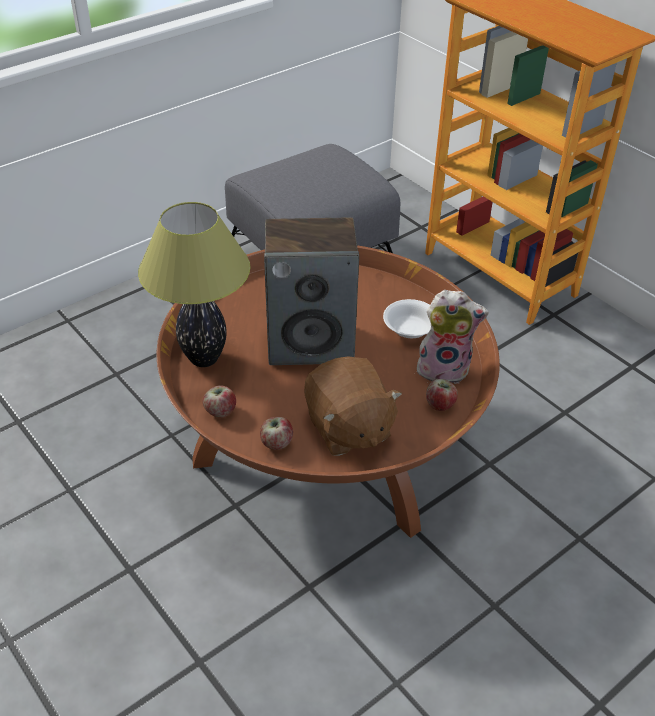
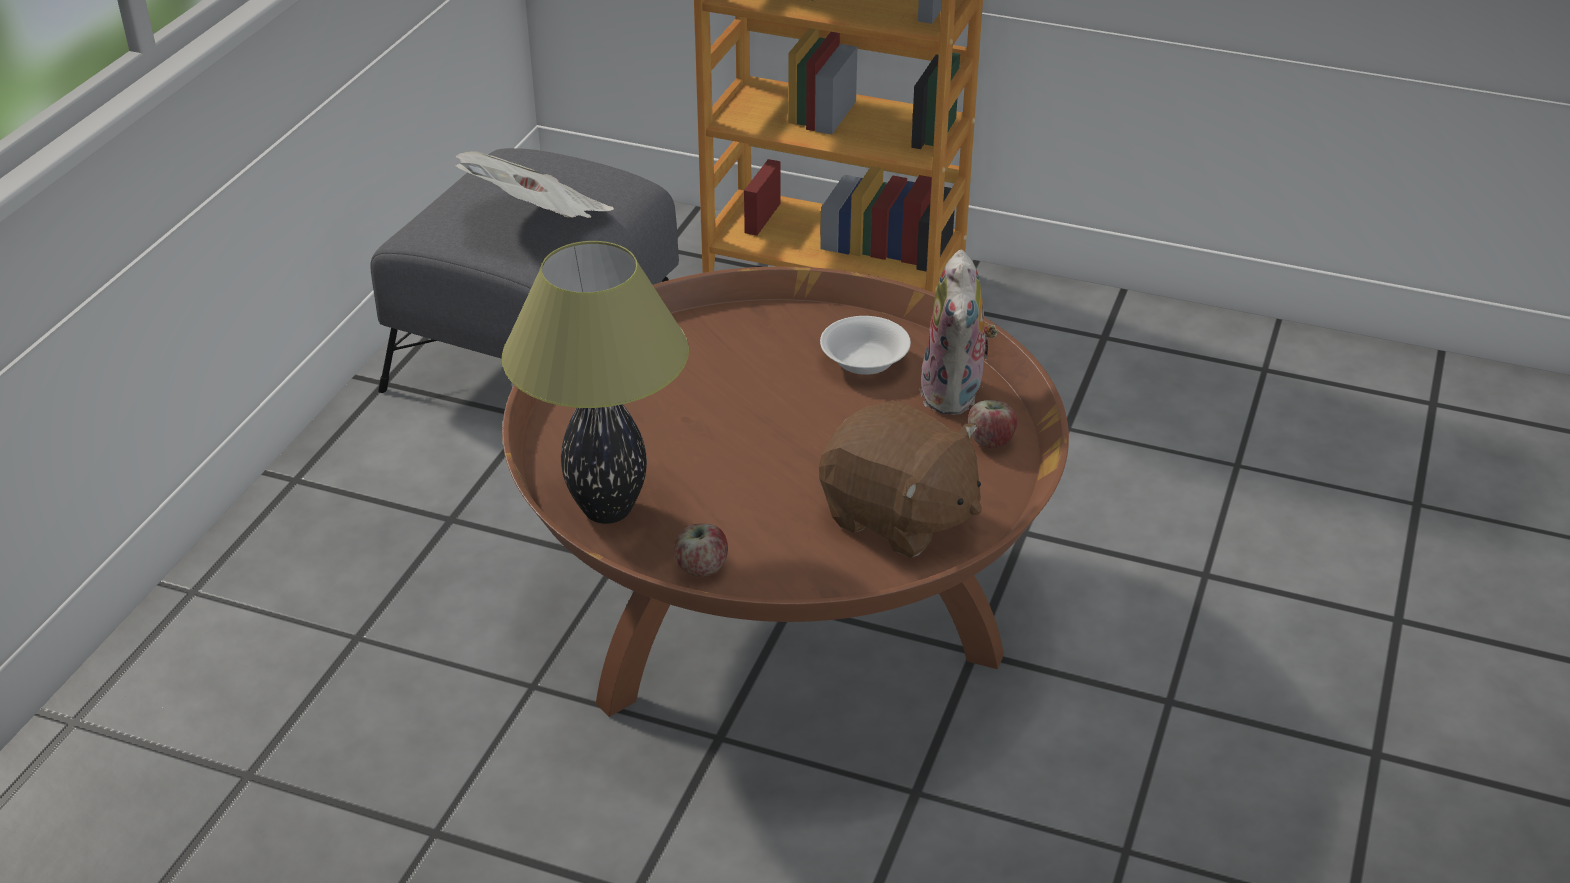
camera: 30 degrees left, 5 degrees down
apple [260,417,293,450] -> none
speaker [264,218,359,365] -> none
plush toy [417,290,489,384] -> plush toy turned 120 degrees clockwise [919,250,998,415]
none -> newspaper [455,151,614,218]

